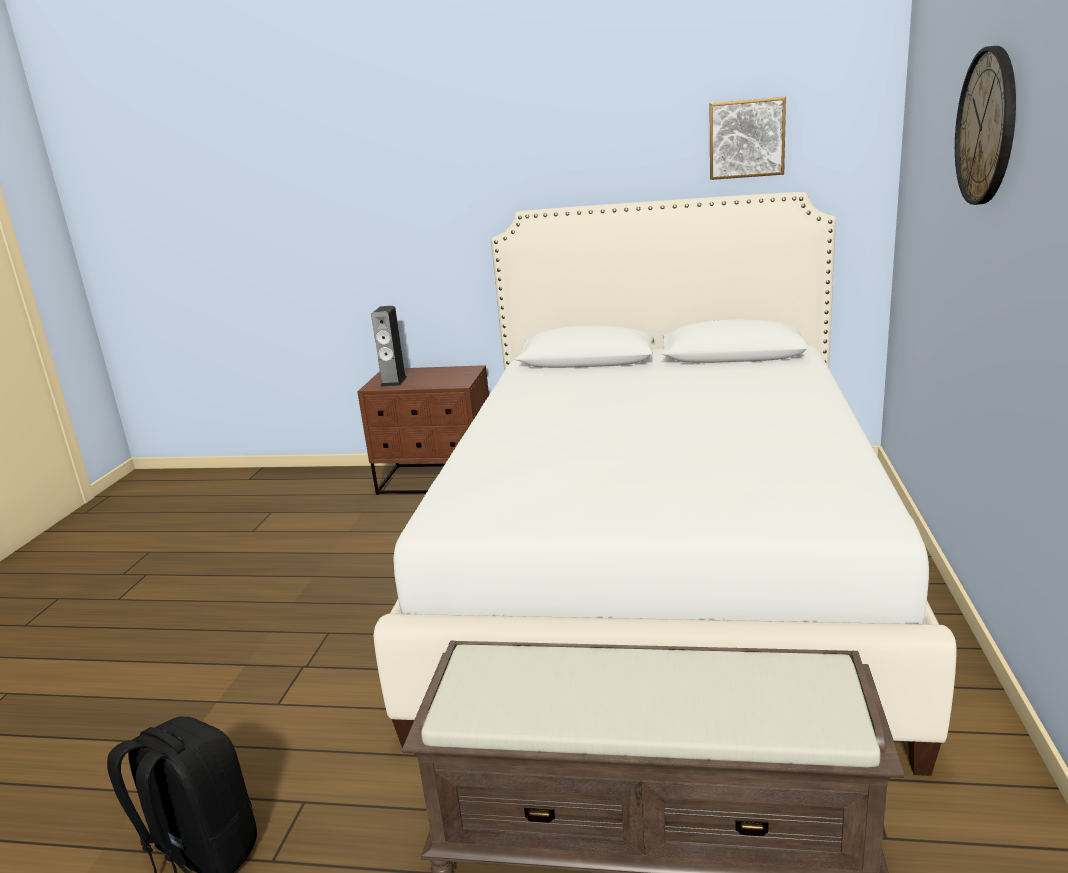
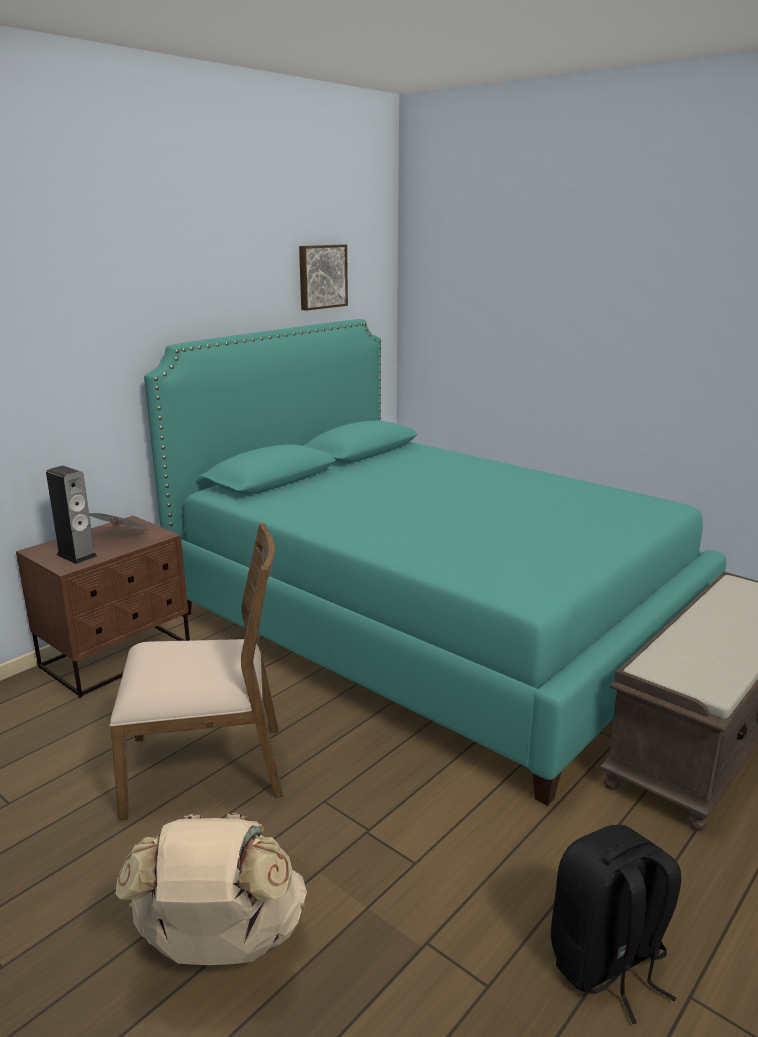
camera: 60 degrees left, 0 degrees up
white bed [374,192,957,776] -> turquoise bed [144,319,726,806]
wall clock [955,46,1016,205] -> none
none -> newspaper [89,513,148,527]
none -> brown chair [110,523,283,820]
none -> beige backpack [116,813,307,965]

